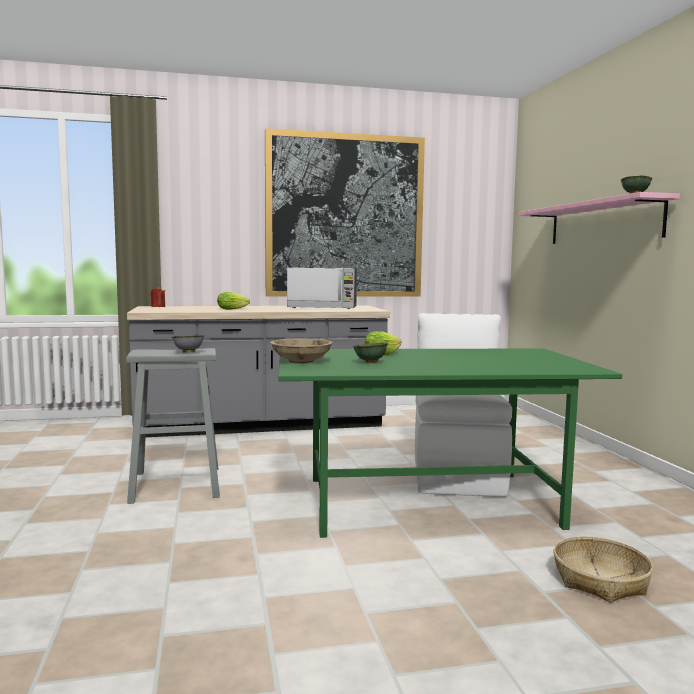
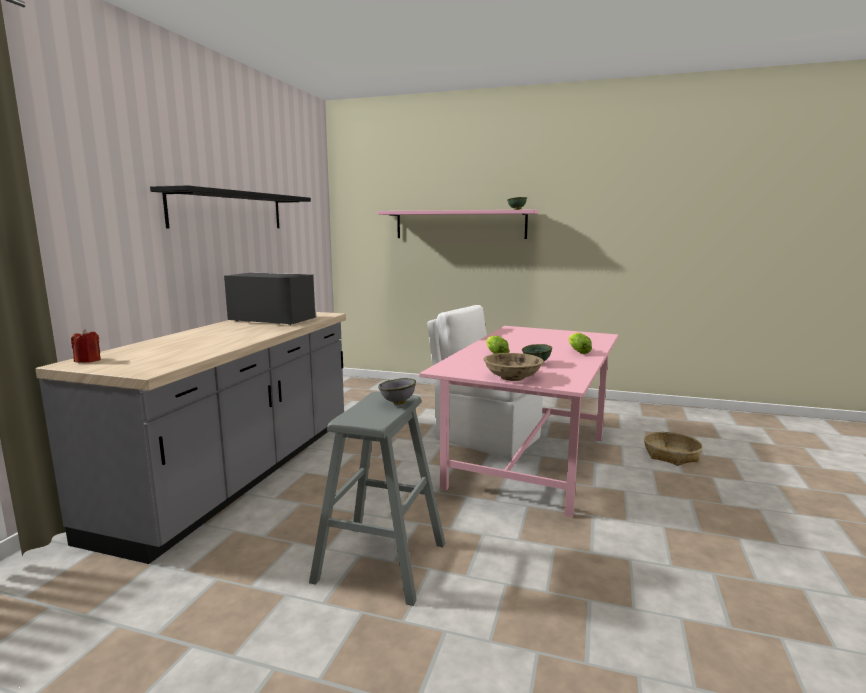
camera: 60 degrees left, 5 degrees up
lettuce [217,292,250,310] -> lettuce moved to [568,333,592,354]
picture [265,128,425,297] -> black shelf [150,185,311,229]
green dining table [278,349,622,538] -> pink dining table [419,326,618,518]
microwave [287,267,357,309] -> microwave turned 105 degrees counterclockwise [224,272,317,325]

